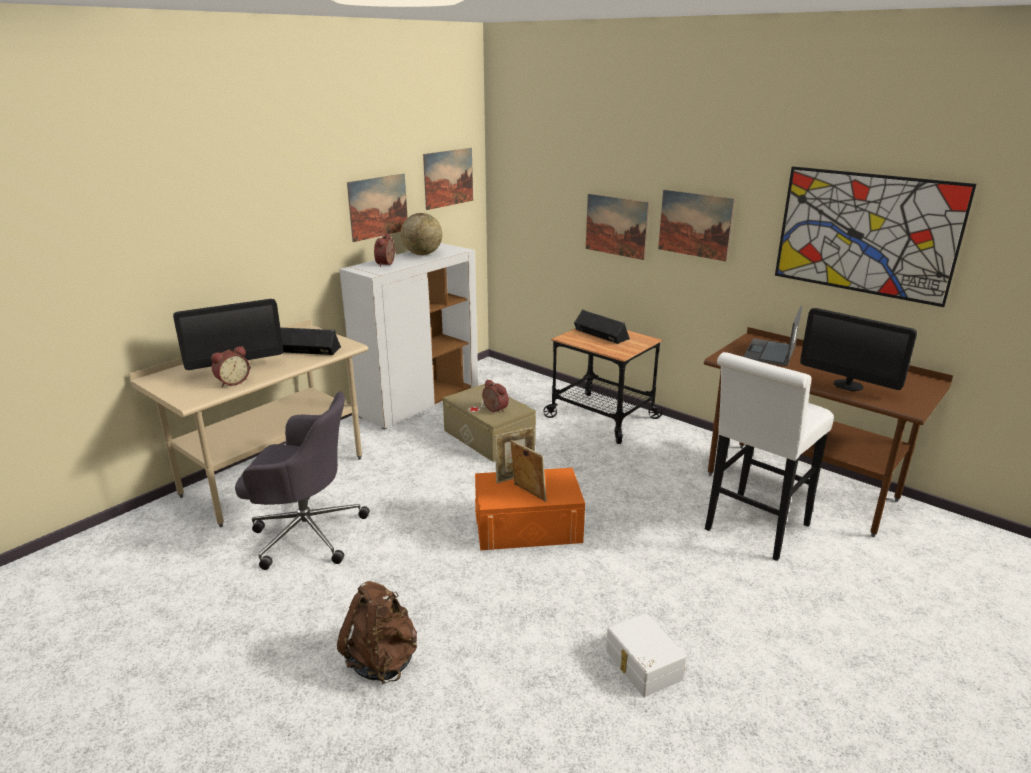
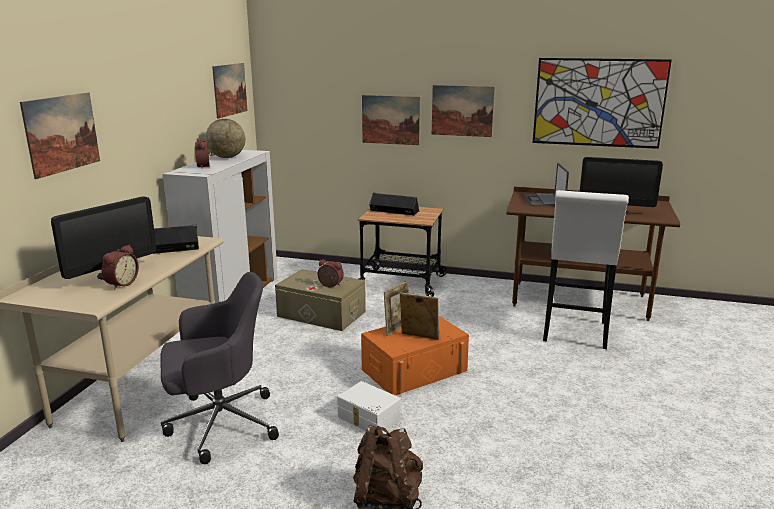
camera: 25 degrees left, 5 degrees down
picture [347,174,408,242] -> picture moved to [20,93,100,179]
white storage box [606,613,686,697] -> white storage box moved to [337,381,401,432]

